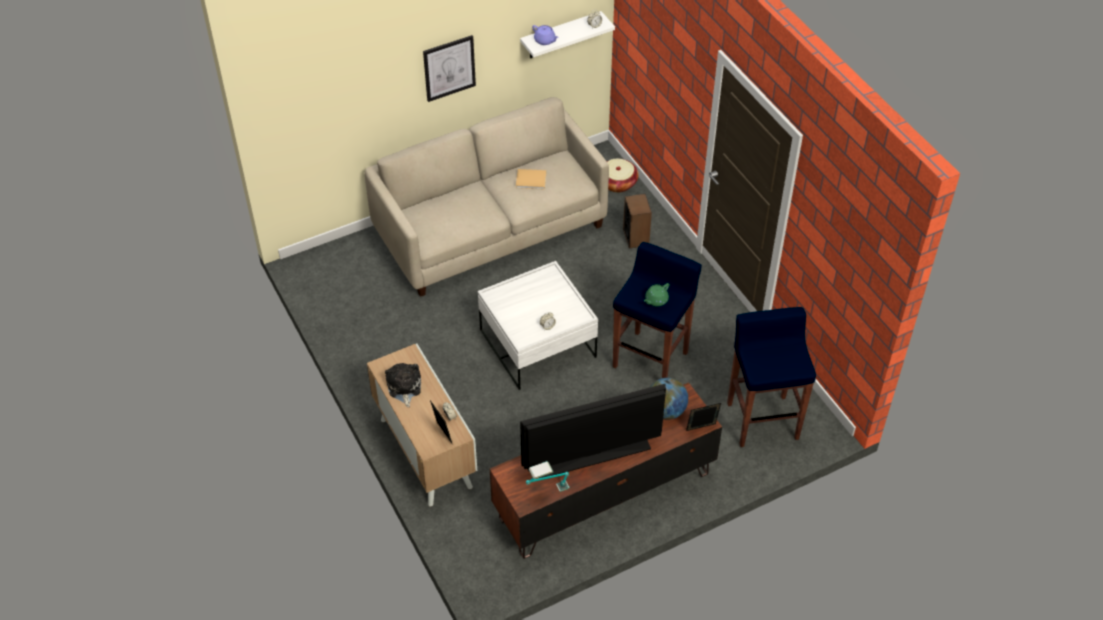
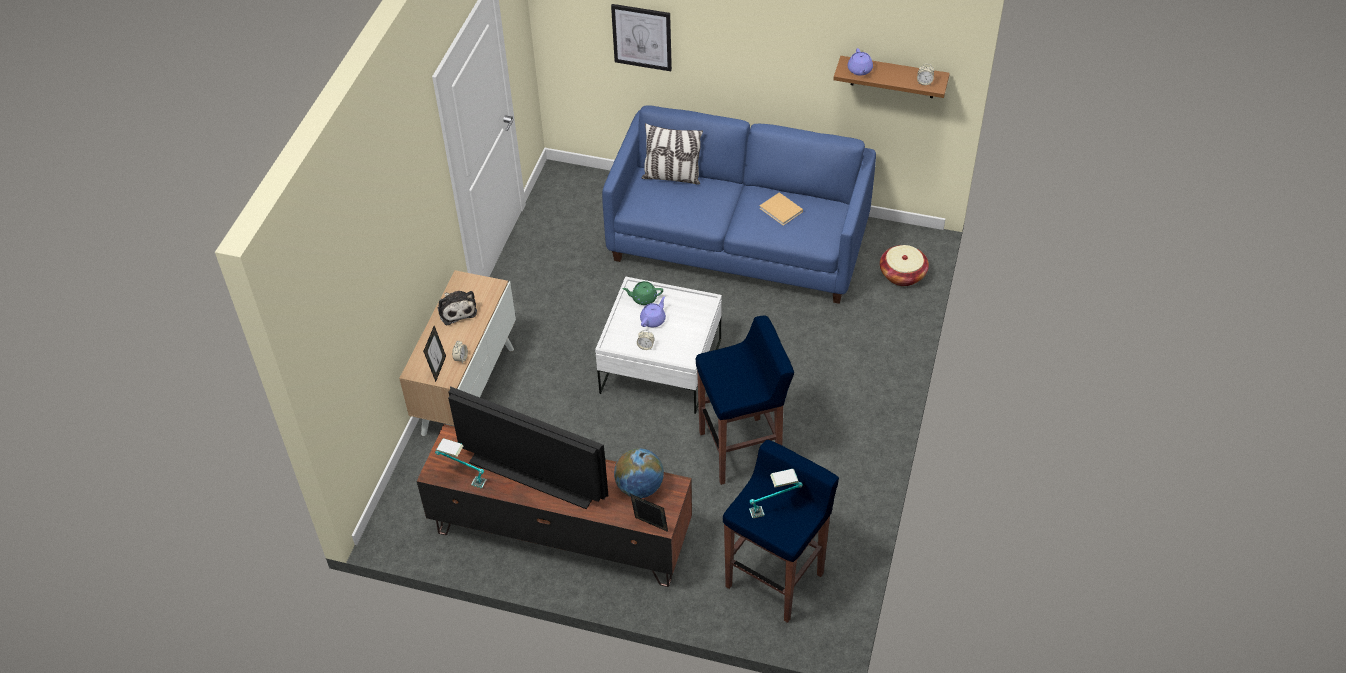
camera: 45 degrees right, 0 degrees up
beige sofa [365,97,609,297] -> blue sofa [602,105,876,304]
plush toy [385,363,421,407] -> plush toy turned 120 degrees clockwise [438,291,477,326]
picture [423,35,476,102] -> picture moved to [611,4,672,71]
white shelf [520,11,615,58] -> brown shelf [833,56,950,98]
speaker [623,194,652,248] -> none
green teapot [644,283,670,306] -> green teapot moved to [623,281,663,305]
none -> purple teapot [640,296,666,327]
none -> pillow [642,123,703,185]
none -> table lamp [749,469,803,518]

